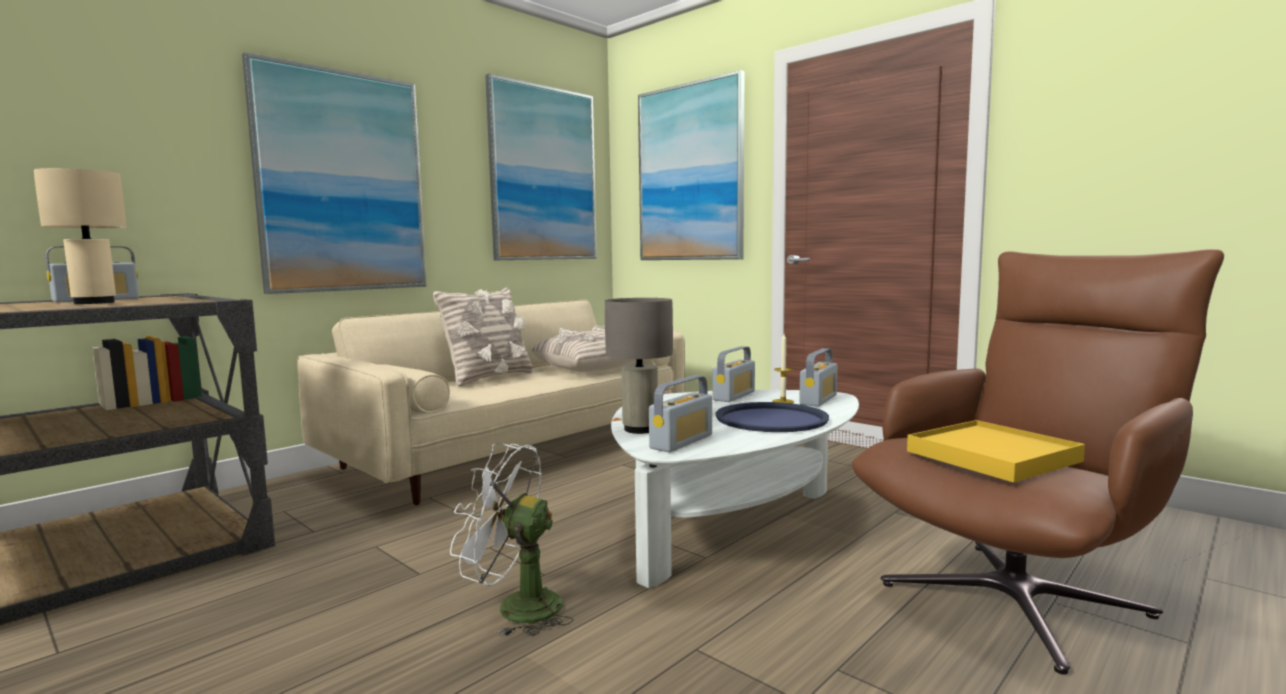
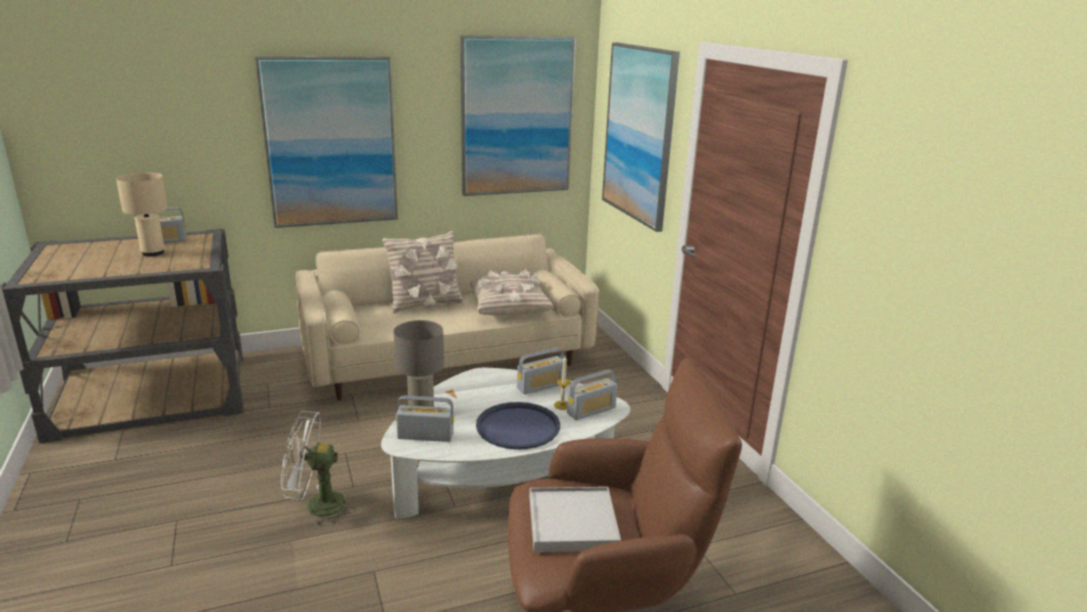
camera: 25 degrees right, 15 degrees up
white fan [450,443,573,636] -> white fan turned 45 degrees counterclockwise [281,411,356,527]
radio [649,376,712,452] -> radio turned 150 degrees counterclockwise [396,396,454,442]
yellow tray [907,420,1085,483] -> white tray [530,487,621,553]

